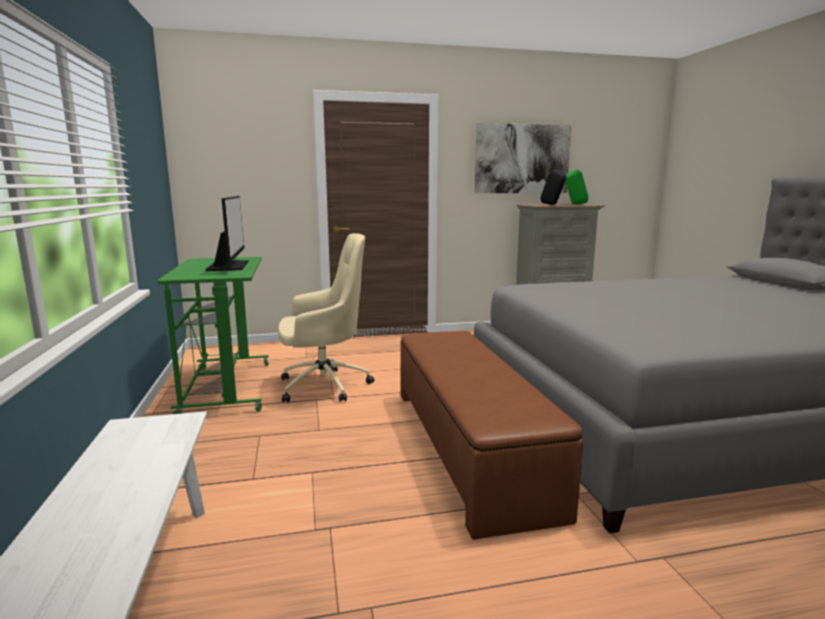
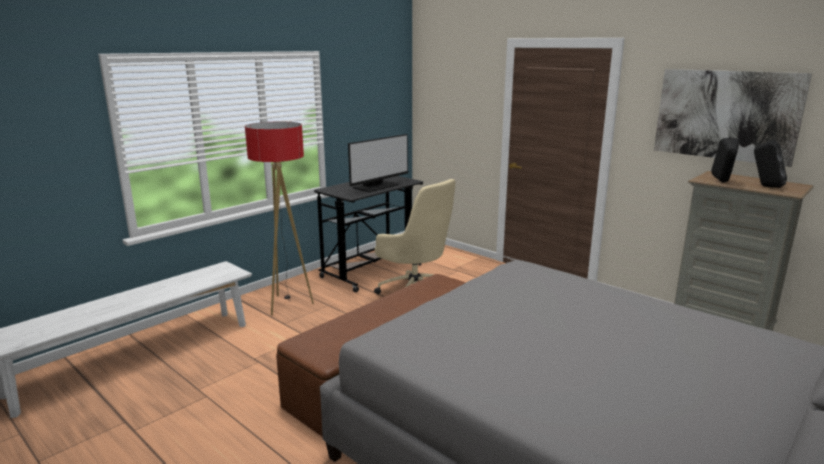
camera: 55 degrees right, 5 degrees up
green desk [157,257,269,414] -> black desk [314,176,423,292]
green speaker [565,170,589,204] -> black speaker [754,140,787,188]
none -> floor lamp [245,121,314,316]

